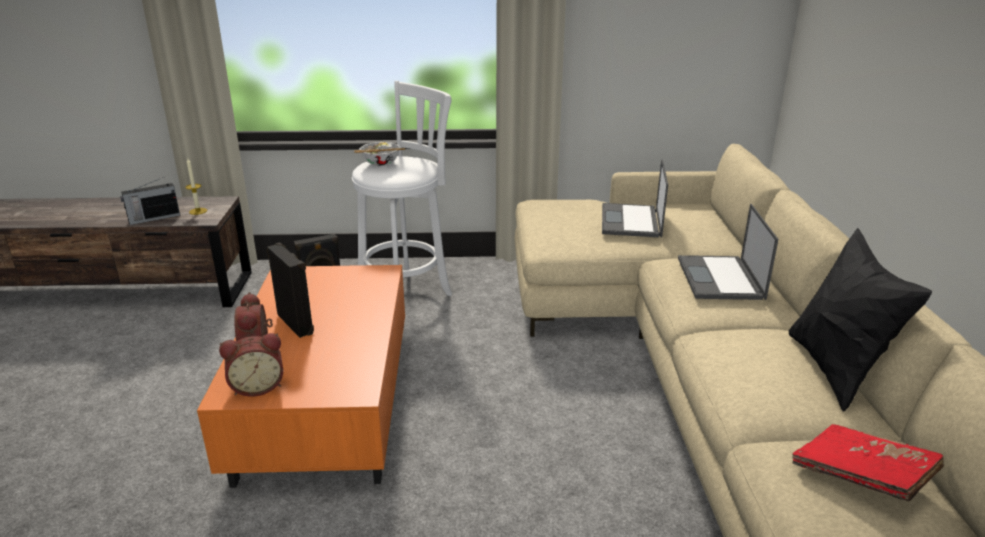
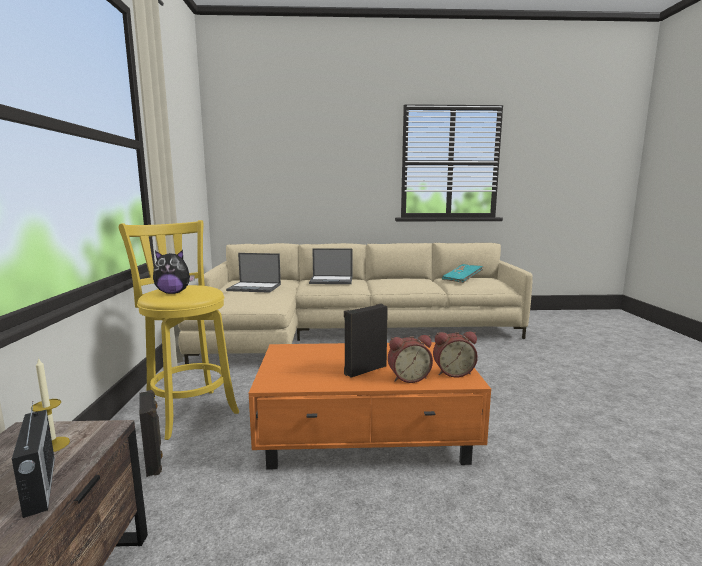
camera: 90 degrees left, 15 degrees down
alarm clock [219,333,283,397] -> alarm clock turned 105 degrees clockwise [433,332,478,378]
white stool [352,81,452,296] -> yellow stool [119,220,239,440]
bowl [354,142,405,167] -> plush toy [153,250,195,294]
black pillow [789,228,932,412] -> none
red book [792,424,944,502] -> turquoise book [442,264,483,283]

